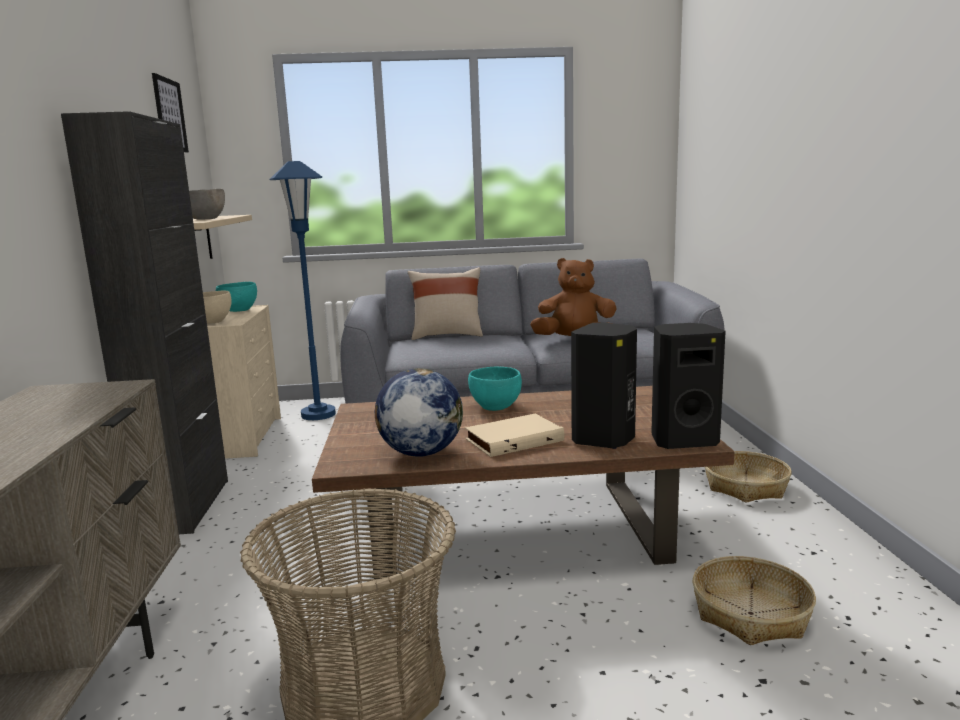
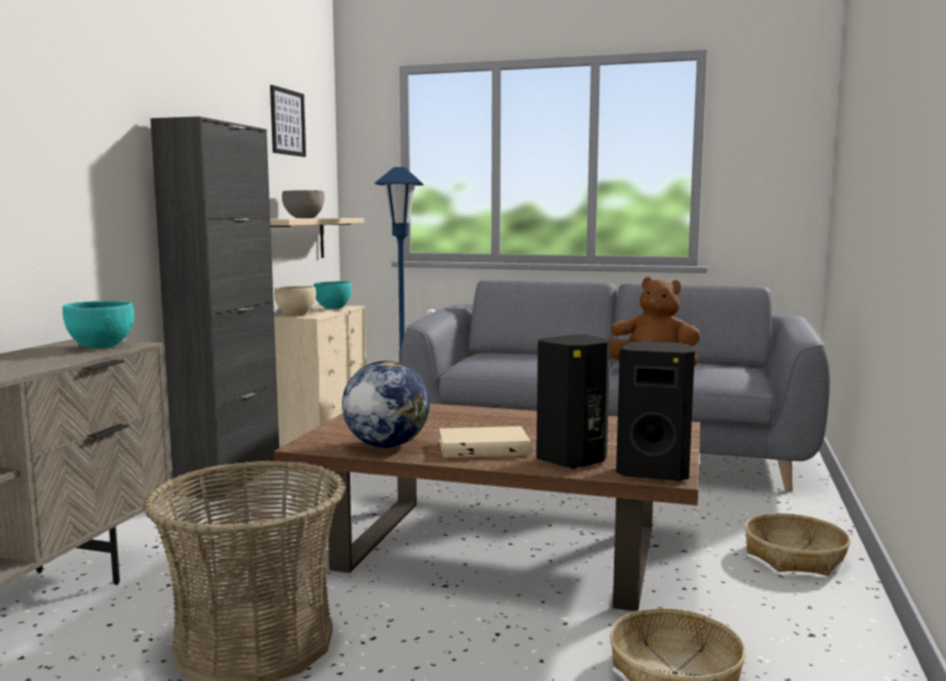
camera: 20 degrees right, 5 degrees down
beige pillow [408,267,483,340] -> none
turquoise bowl [468,367,522,411] -> turquoise bowl moved to [62,301,134,348]

